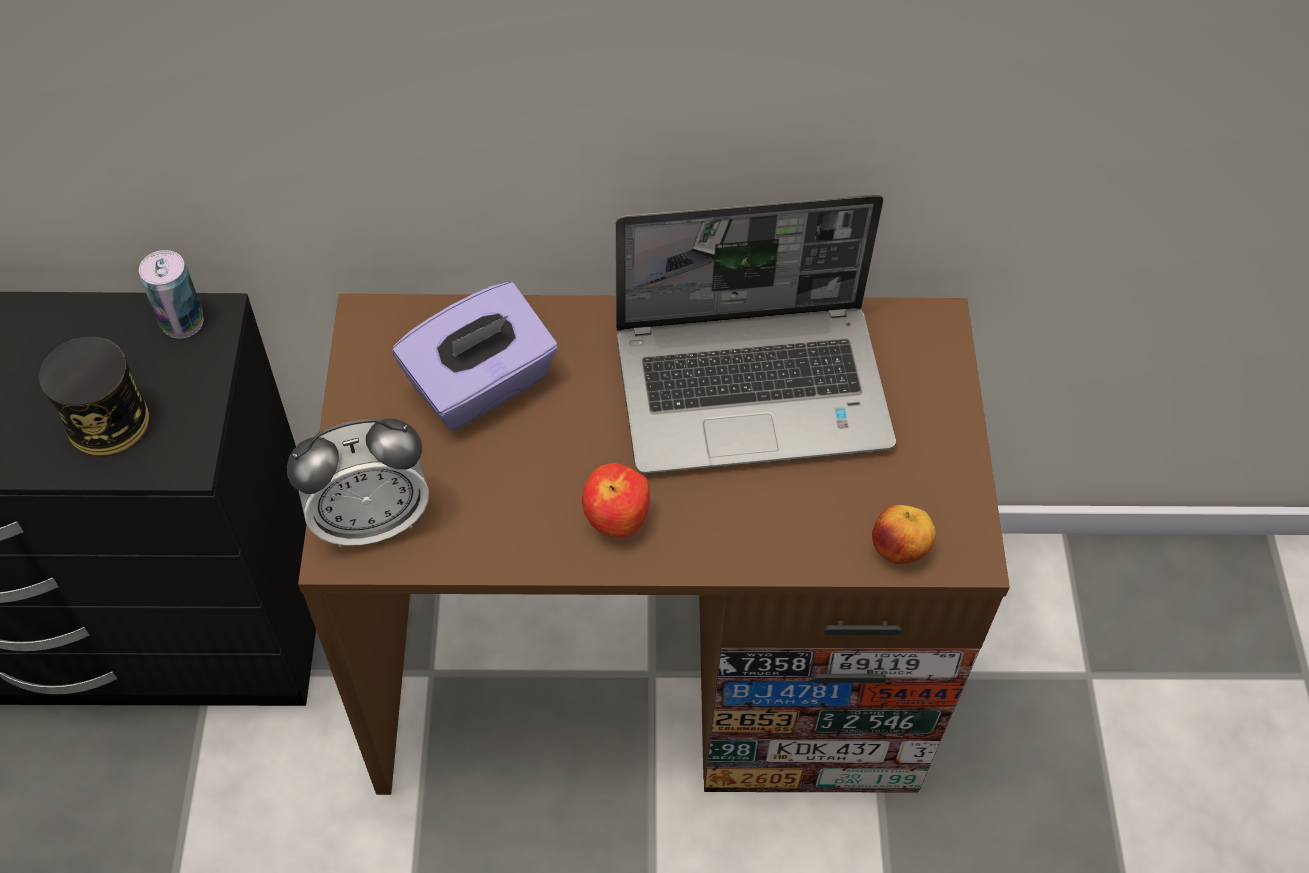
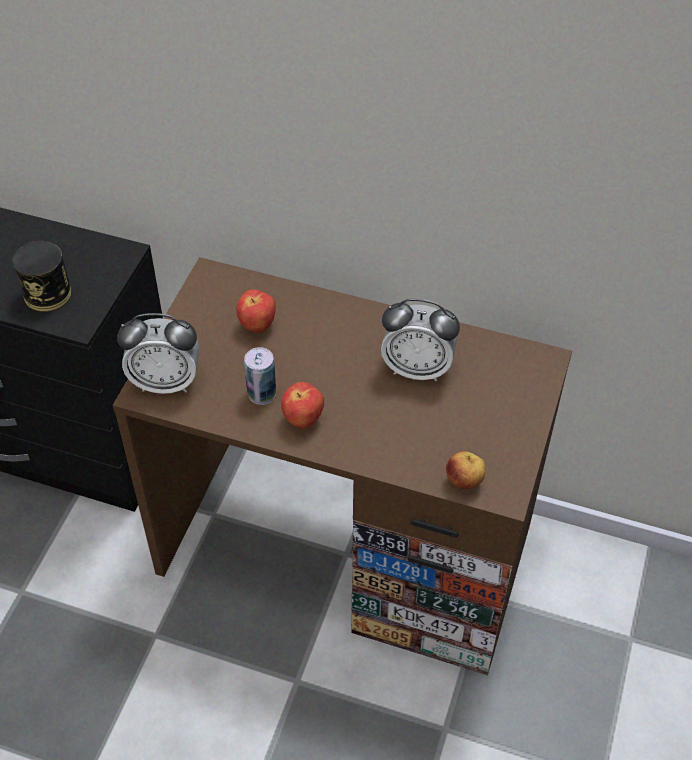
camera: 20 degrees right, 5 degrees down
can [139,250,203,338] -> can moved to [244,347,276,405]
purple tissue box [392,282,558,430] -> apple [236,289,276,333]
laptop [615,194,896,474] -> alarm clock [381,299,460,381]

